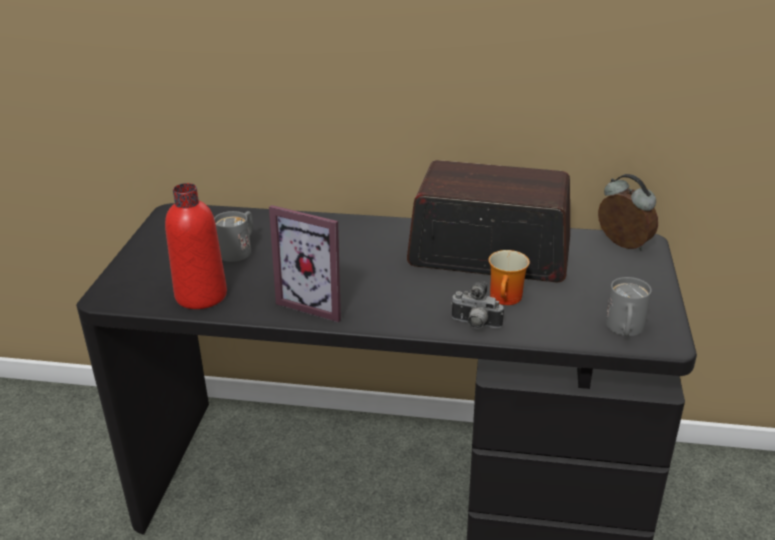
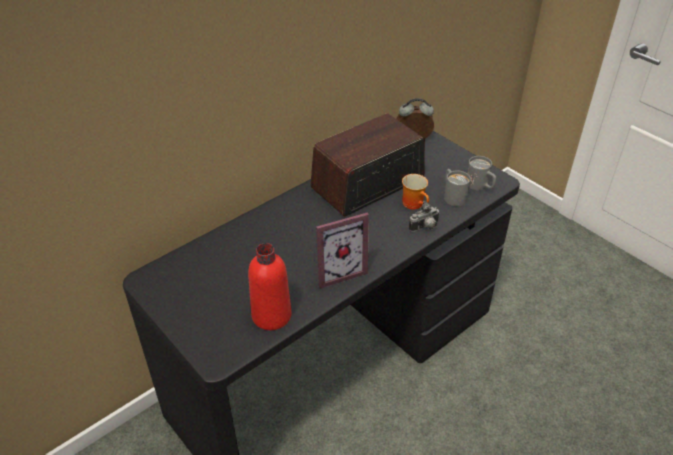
camera: 50 degrees left, 10 degrees up
grey mug [214,211,253,262] -> grey mug moved to [444,169,471,206]

